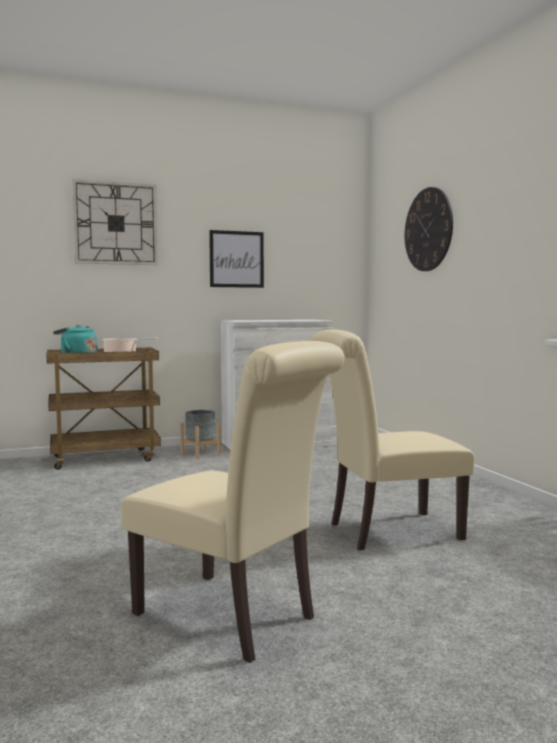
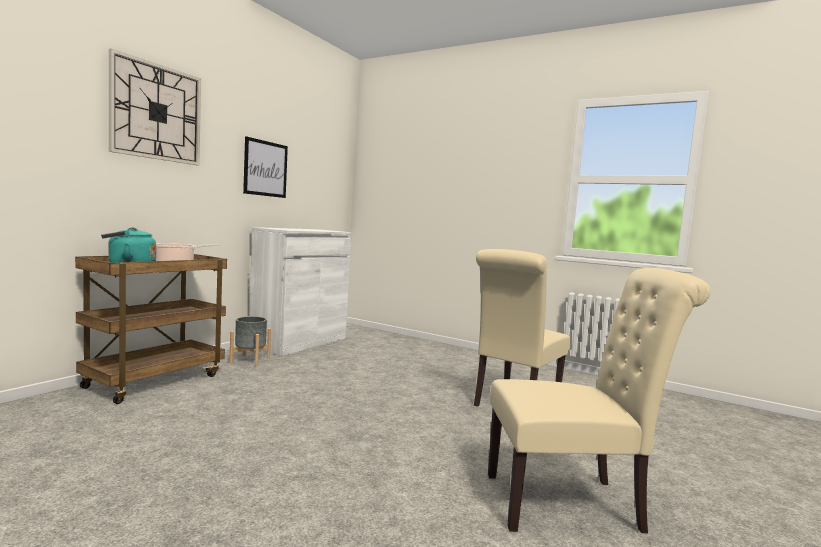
camera: 40 degrees left, 0 degrees up
wall clock [405,187,453,271] -> none

